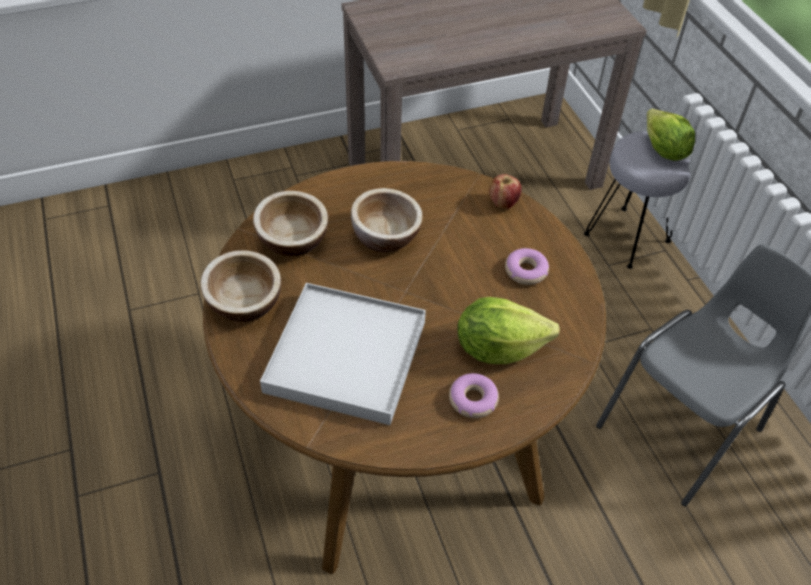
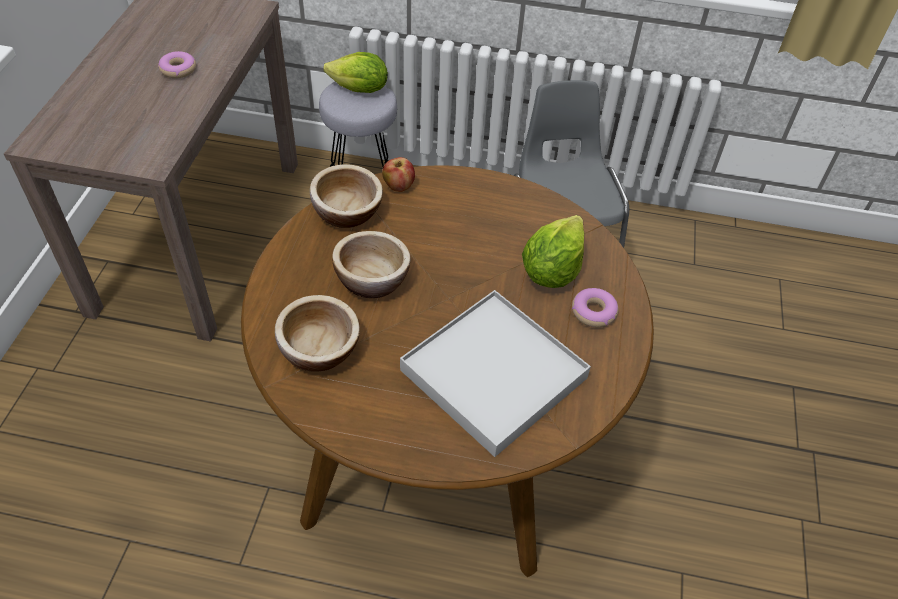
camera: 60 degrees left, 0 degrees up
bowl [200,250,281,322] -> bowl moved to [310,164,383,228]
donut [505,248,549,285] -> donut moved to [158,51,196,78]

